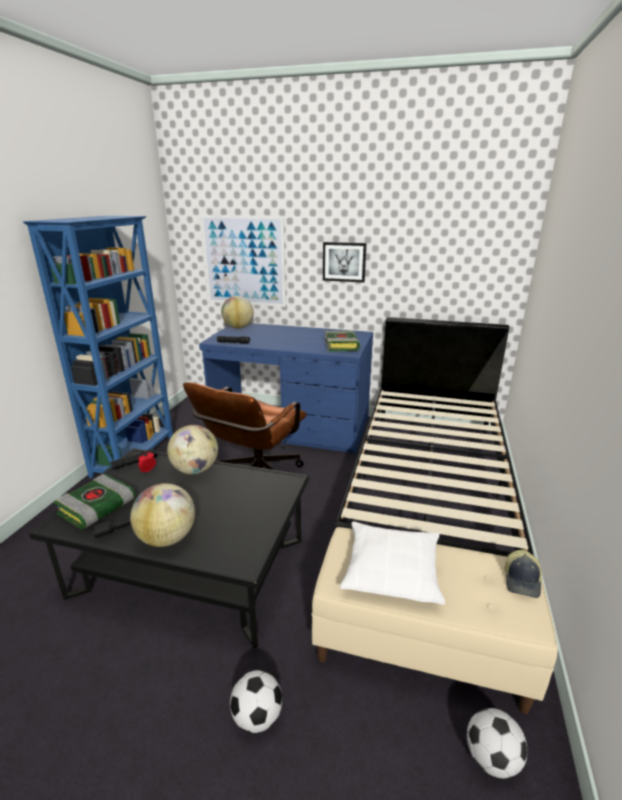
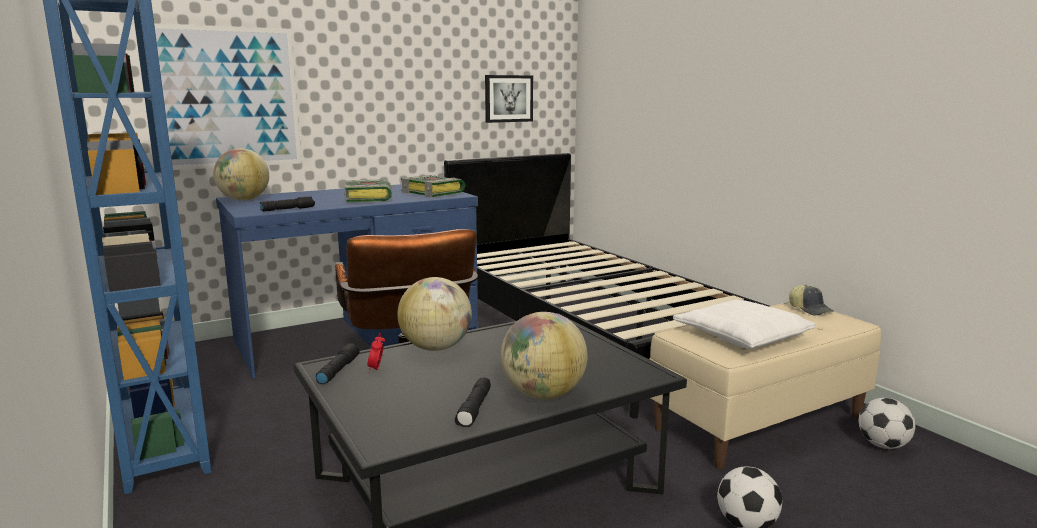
camera: 45 degrees left, 10 degrees down
book [54,474,135,529] -> book moved to [344,179,392,202]
picture [323,242,366,282] -> picture moved to [485,75,533,123]

